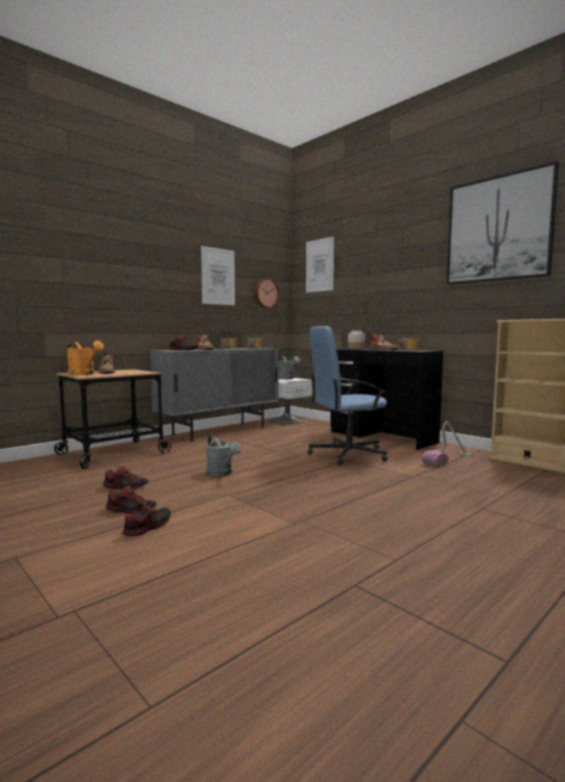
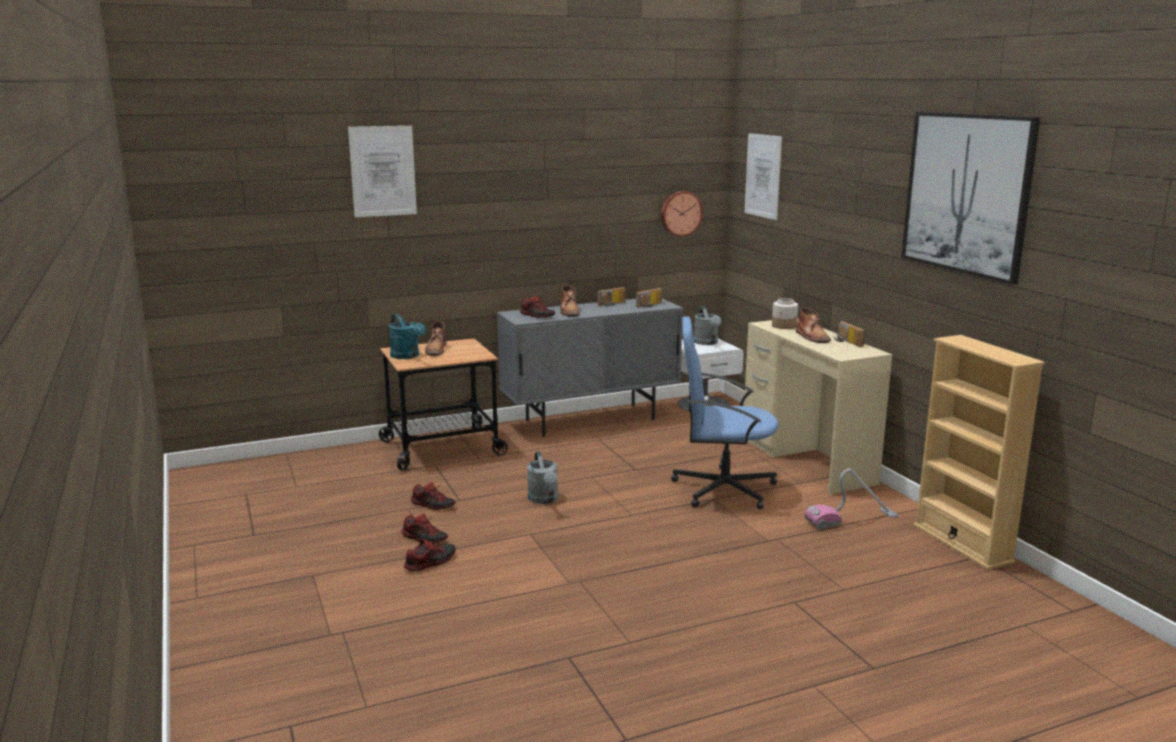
camera: 20 degrees right, 10 degrees up
orange watering can [67,340,104,375] -> turquoise watering can [389,314,426,359]
picture [201,246,235,305] -> picture moved to [348,126,417,217]
black desk [330,349,443,450] -> beige desk [744,318,892,494]

